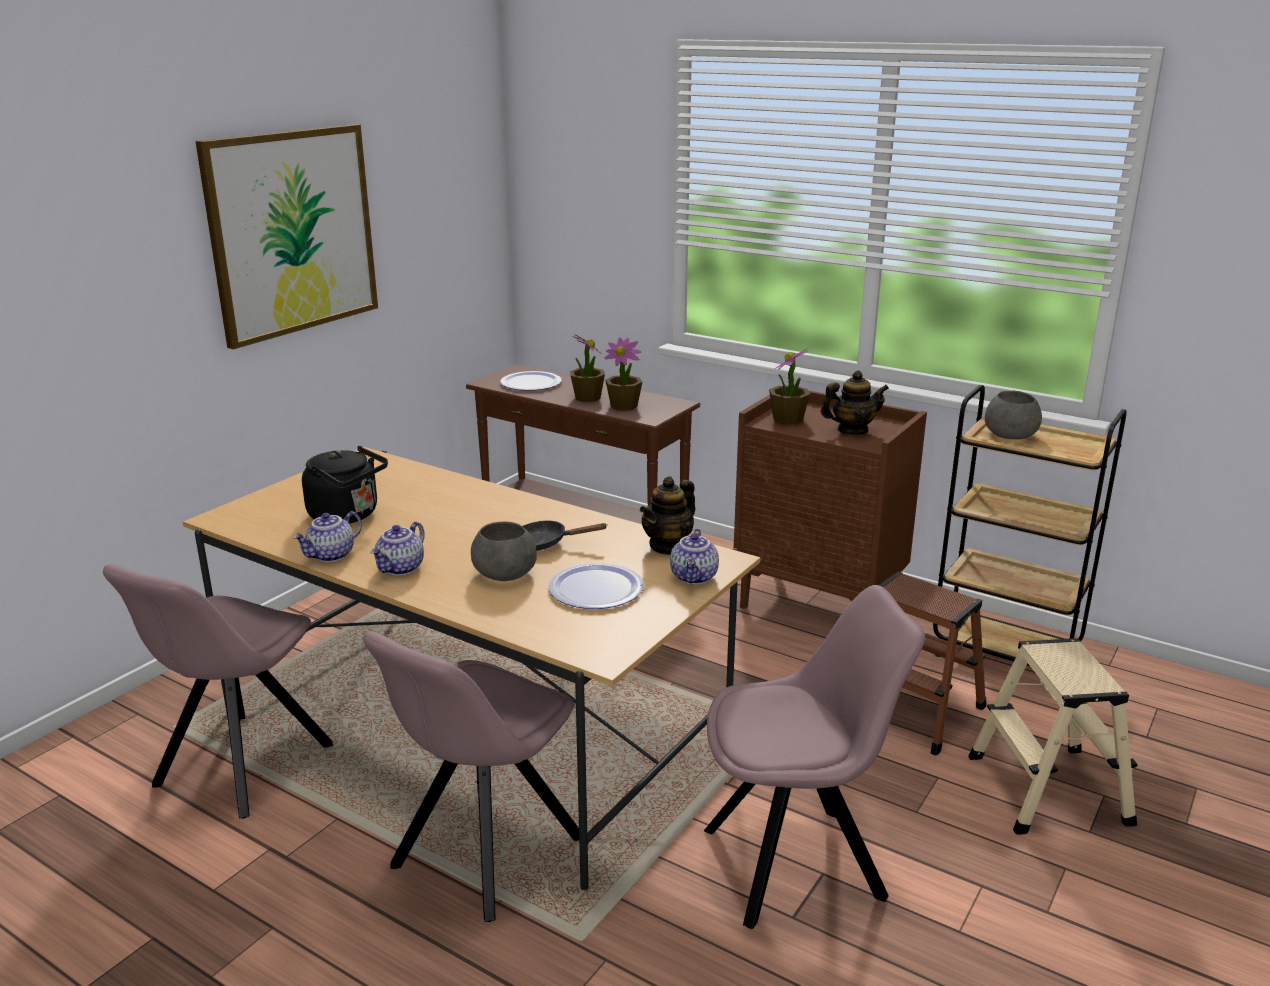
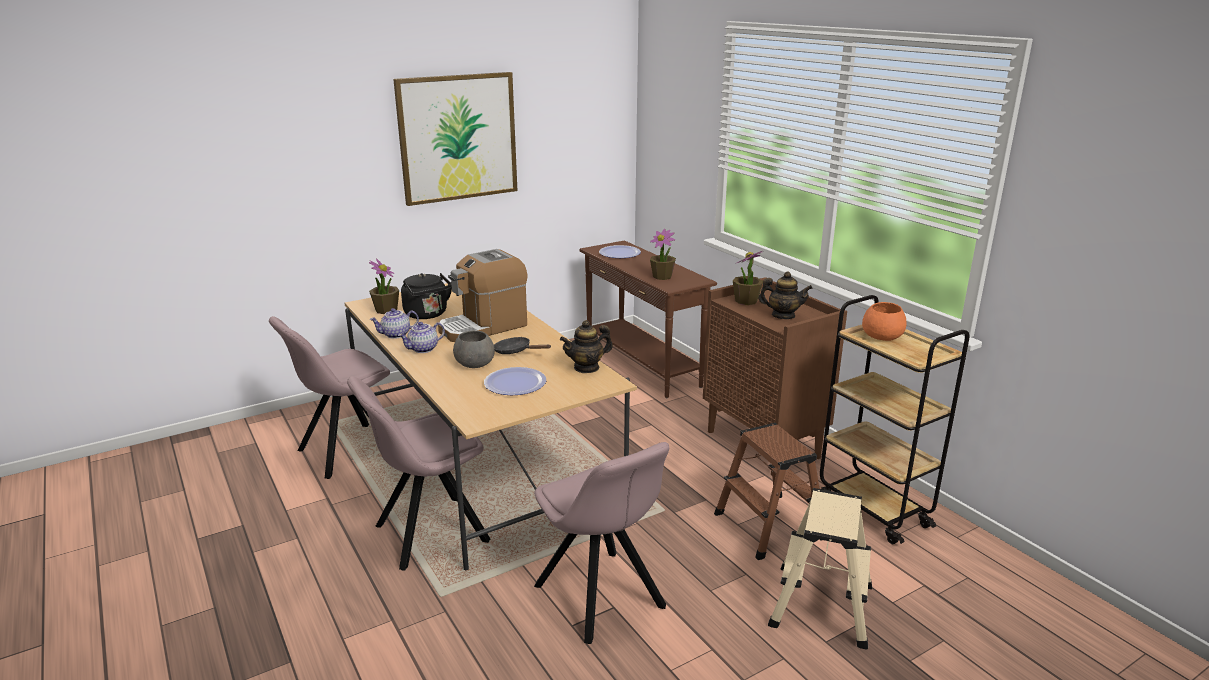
camera: 25 degrees right, 0 degrees up
potted plant [570,334,605,402] -> potted plant moved to [369,259,399,314]
teapot [670,529,719,585] -> none
pink chair [704,585,925,929] -> pink chair turned 45 degrees clockwise [534,442,669,644]
grey bowl [985,391,1042,439] -> orange bowl [862,302,907,341]
none -> coffee machine [438,249,527,342]

